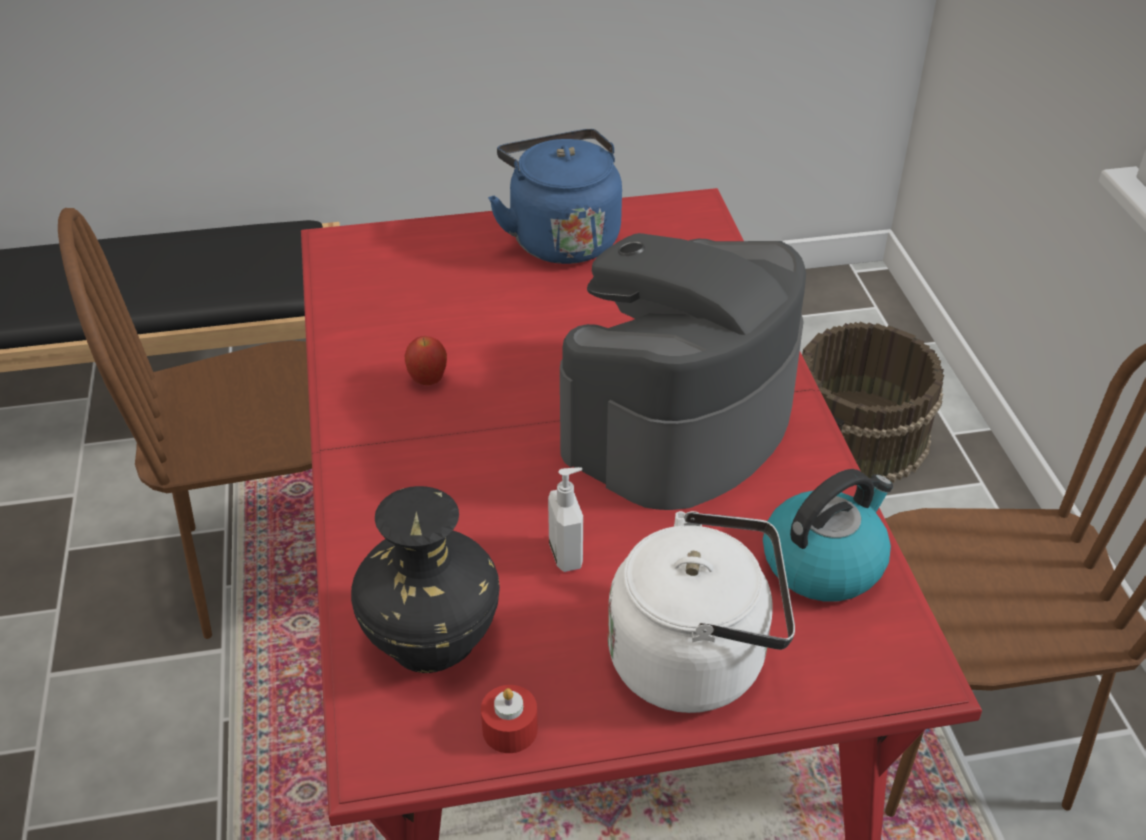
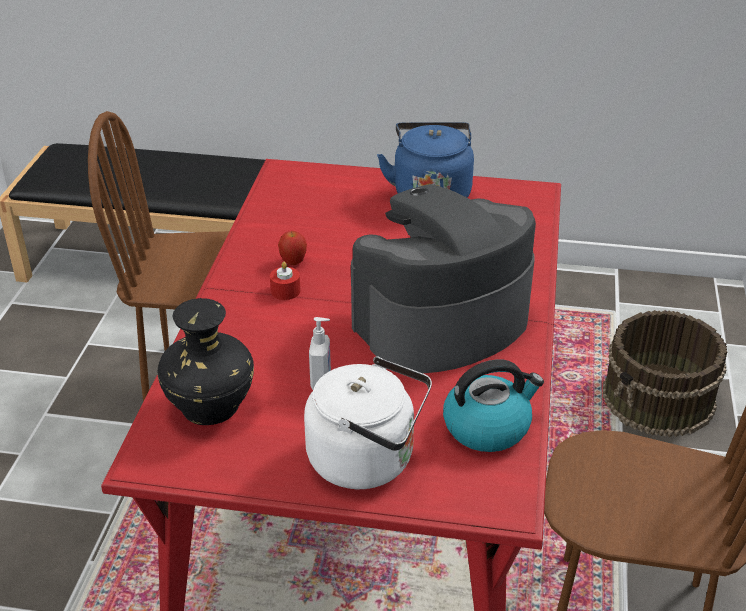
camera: 20 degrees right, 5 degrees down
red candle [481,685,538,753] -> red candle moved to [270,262,300,300]

